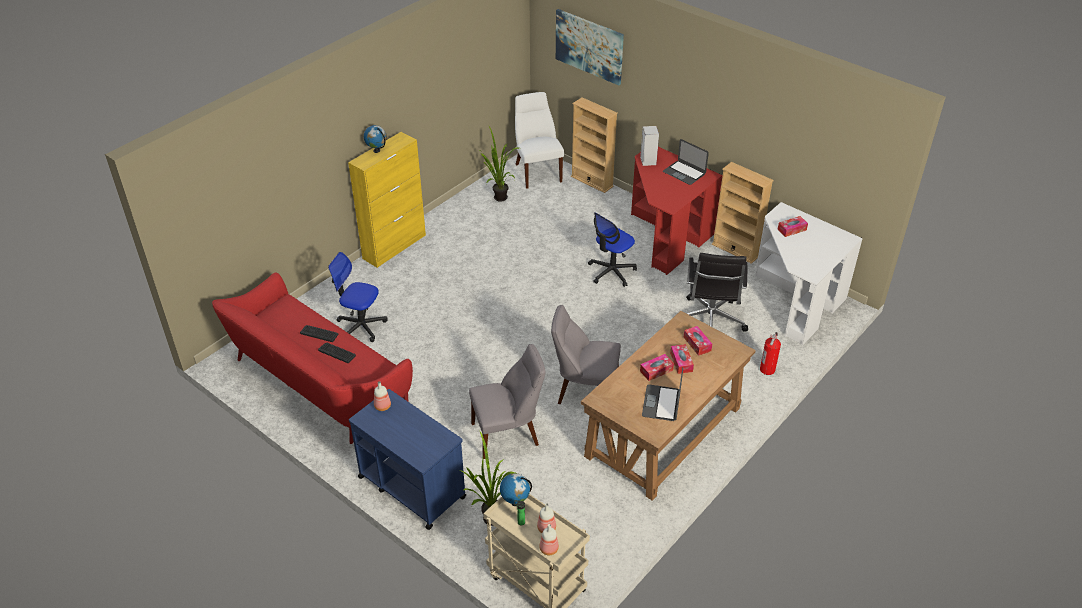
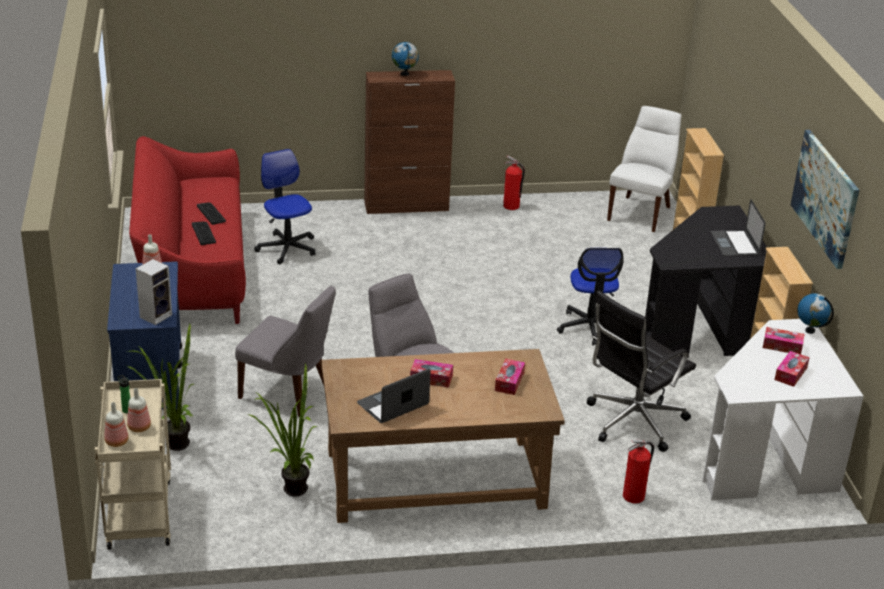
camera: 40 degrees right, 10 degrees down
yellow cabinet [348,132,426,268] -> brown cabinet [364,70,455,214]
potted plant [480,125,519,202] -> potted plant moved to [248,362,317,497]
globe [500,473,532,506] -> globe moved to [797,293,834,334]
picture [556,9,624,85] -> picture moved to [791,130,859,269]
office chair [588,212,637,287] -> office chair turned 90 degrees counterclockwise [557,248,623,346]
red desk [631,147,722,275] -> black desk [645,205,767,358]
speaker [640,126,659,166] -> speaker moved to [136,259,172,325]
tissue box [670,344,694,374] -> tissue box moved to [774,351,810,387]
none -> fire extinguisher [503,155,525,210]

